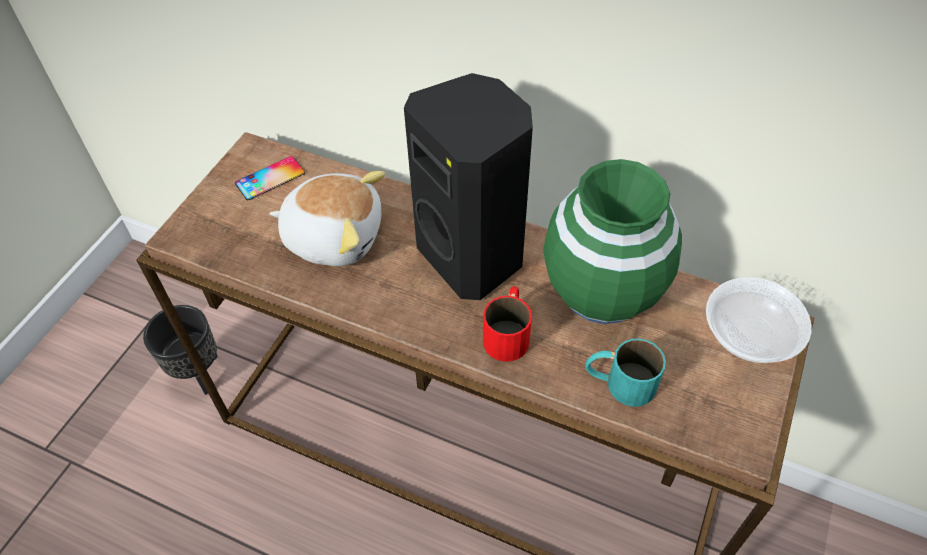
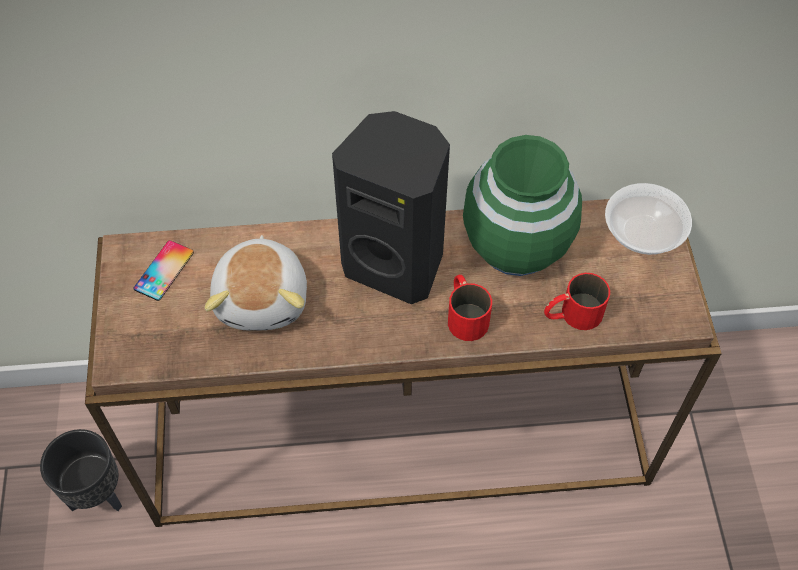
camera: 30 degrees left, 5 degrees up
plush toy [269,171,385,266] -> plush toy turned 105 degrees clockwise [205,235,307,331]
turquoise mug [585,339,666,407] -> red mug [544,273,610,330]

